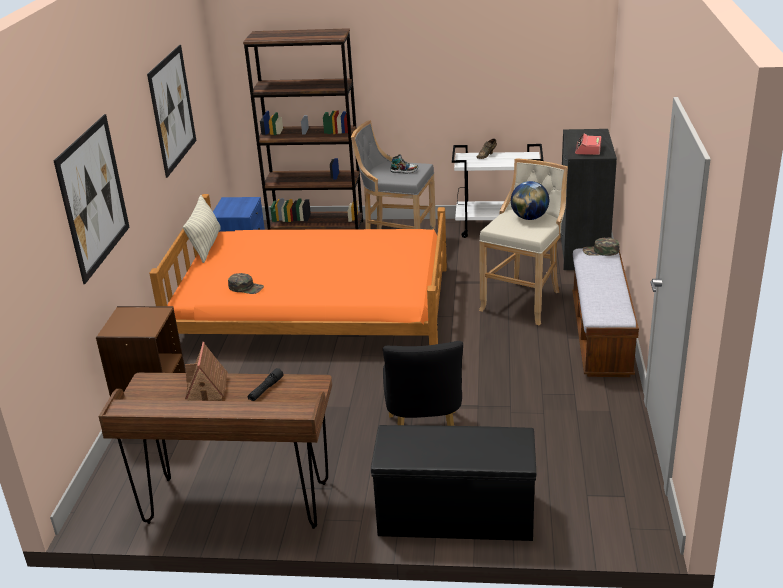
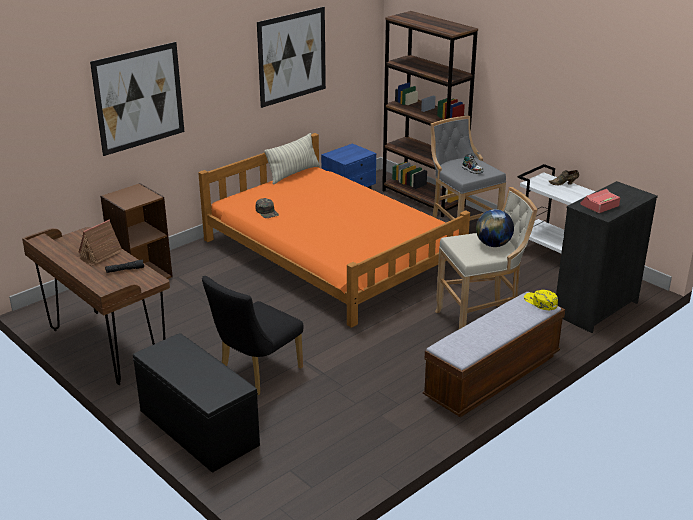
camera: 40 degrees right, 0 degrees up
green cap [583,238,619,256] -> yellow cap [524,290,558,310]

